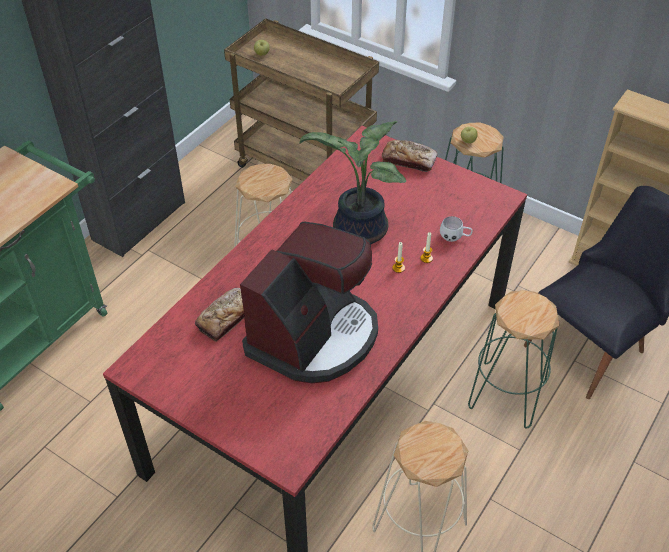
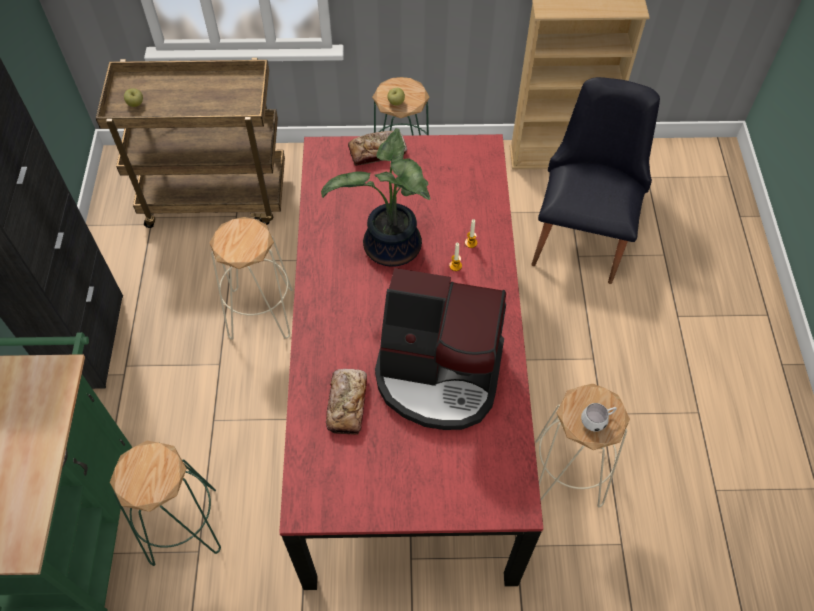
camera: 35 degrees left, 10 degrees up
coffee machine [240,221,378,383] -> coffee machine turned 105 degrees clockwise [375,268,506,430]
white mug [440,216,473,242] -> white mug moved to [581,403,617,432]
green stool [468,290,560,429] -> green stool moved to [110,441,221,566]

